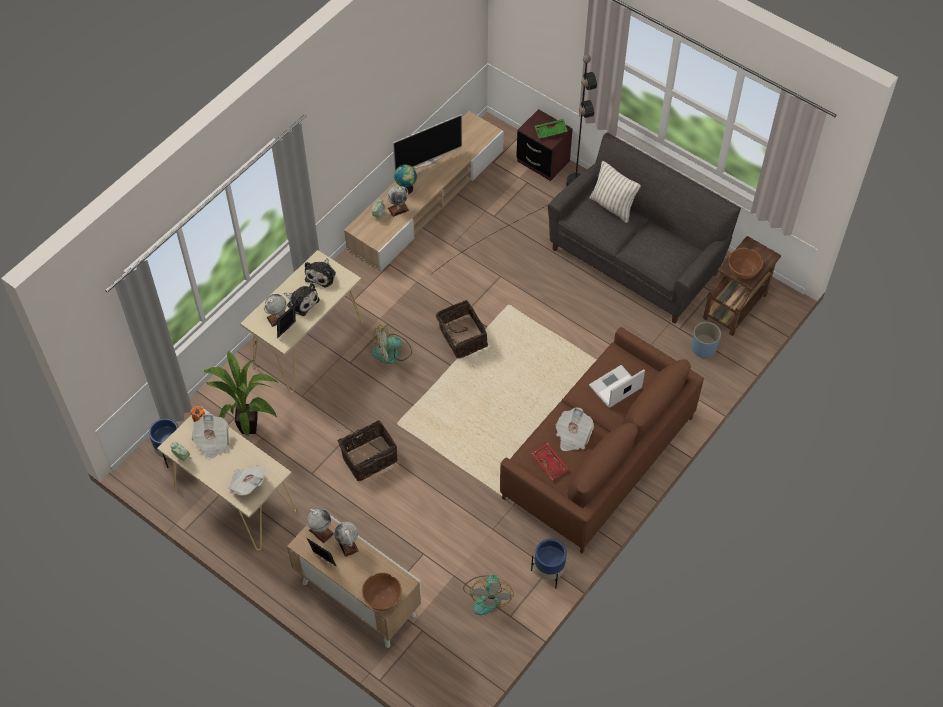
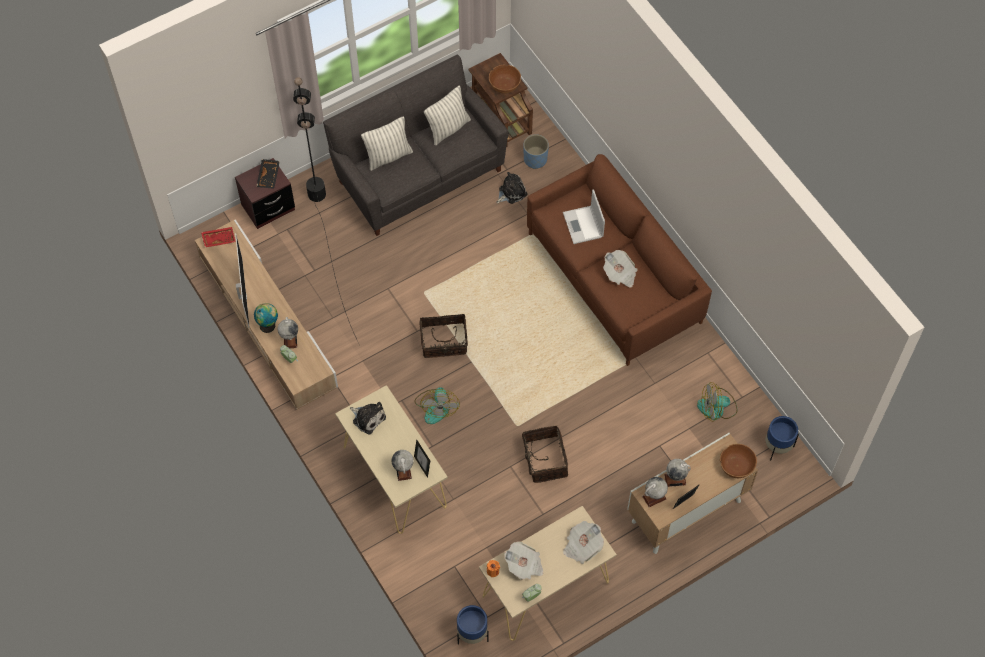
camera: 70 degrees left, 5 degrees up
potted plant [204,351,278,436] -> none
plush toy [284,283,320,316] -> plush toy moved to [497,172,528,204]
fan [463,575,514,615] -> fan turned 150 degrees clockwise [697,382,738,422]
red tray [531,443,569,480] -> red tray moved to [201,227,236,247]
blue planter [531,539,567,589] -> blue planter moved to [765,416,799,461]
green tray [535,119,568,138] -> black tray [256,159,280,189]
none -> pillow [424,86,471,146]

